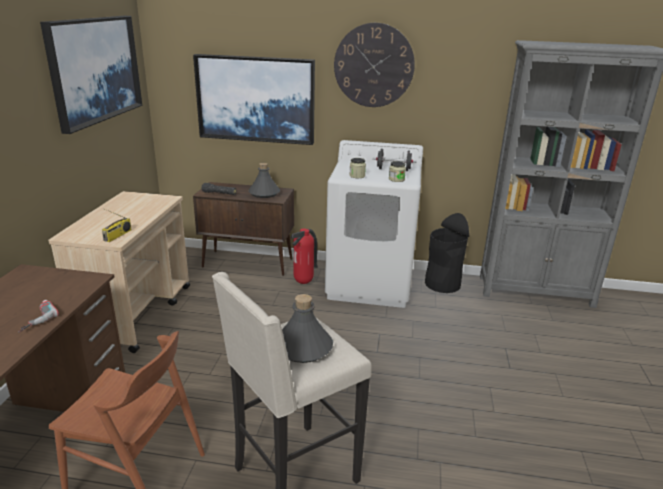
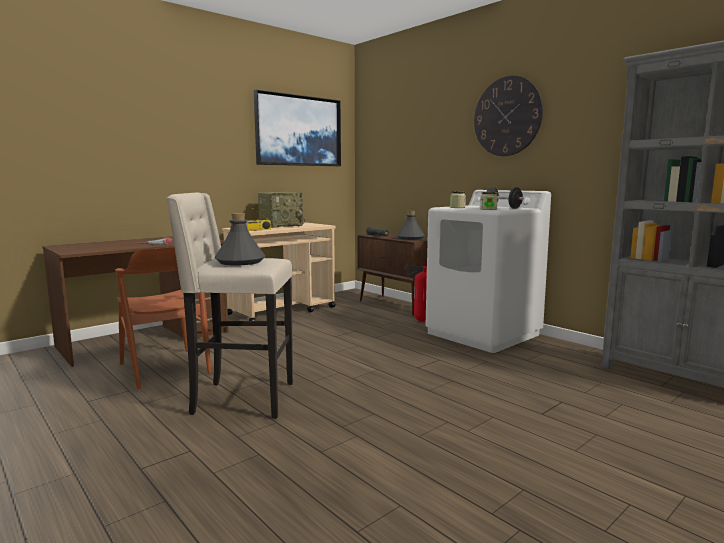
camera: 40 degrees right, 15 degrees down
picture [193,54,315,145] -> none
black trash can [425,213,469,293] -> none
none -> radio [258,192,305,228]

